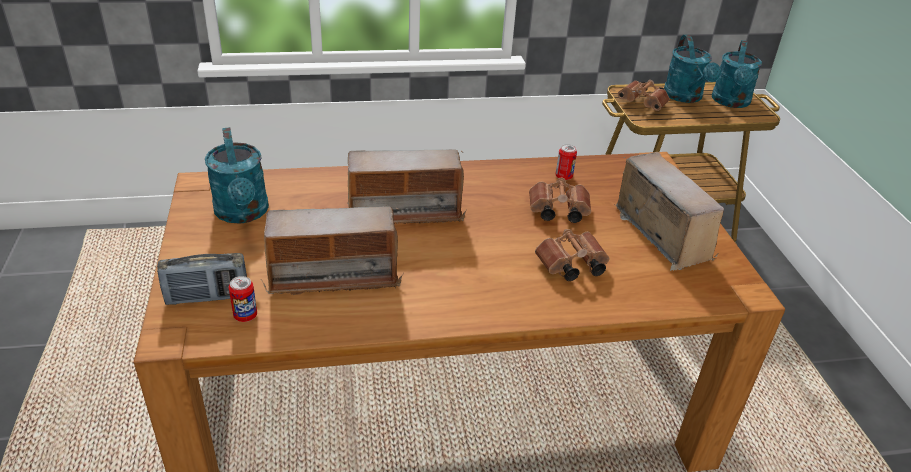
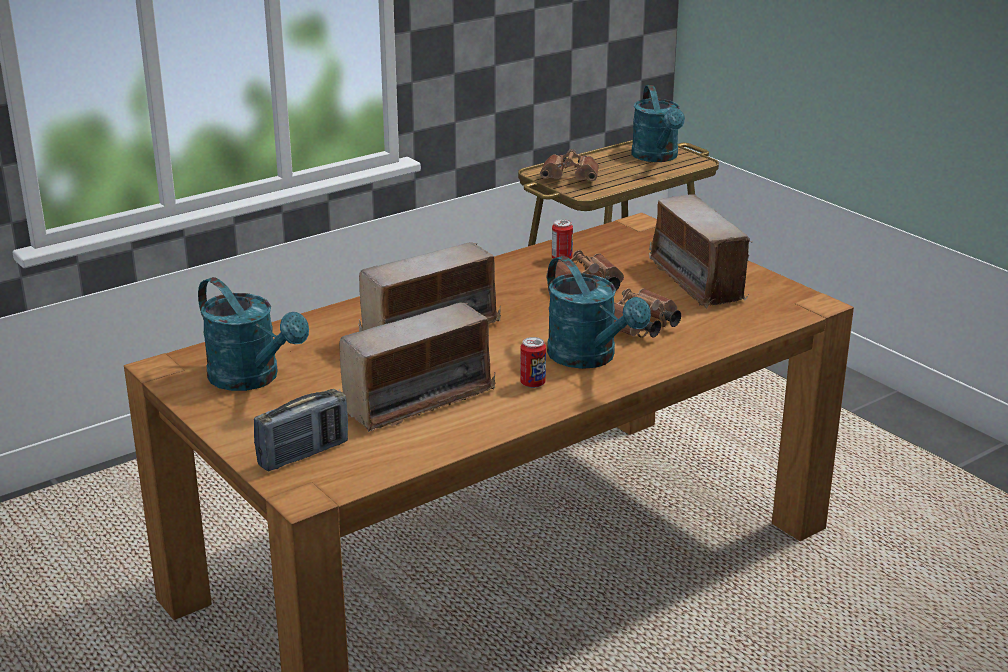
camera: 25 degrees left, 10 degrees down
can [229,276,257,322] -> can moved to [520,337,546,388]
radio [614,152,724,271] -> radio turned 150 degrees counterclockwise [649,194,753,308]
turquoise watering can [664,35,721,103] -> turquoise watering can moved to [547,256,651,369]

